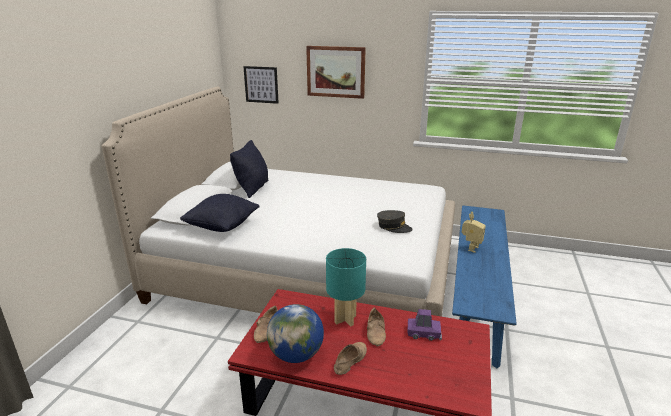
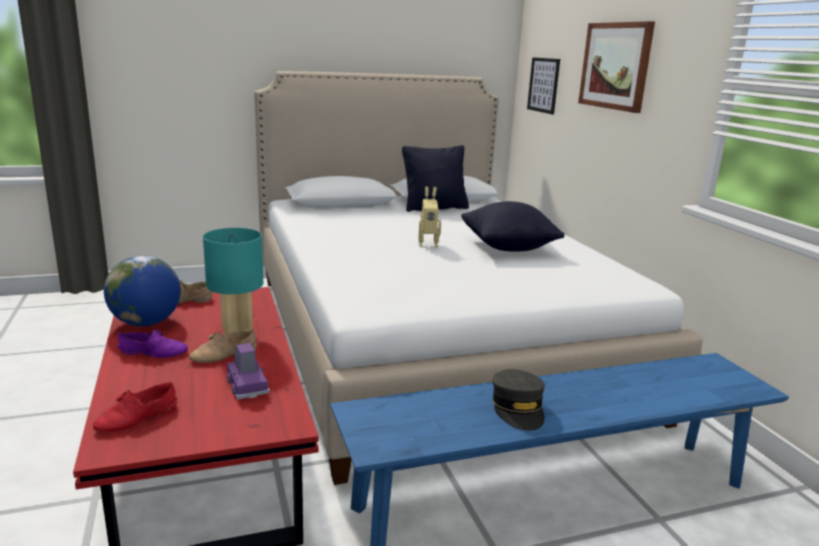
camera: 55 degrees right, 5 degrees down
black pillow [180,194,260,232] -> black pillow moved to [461,201,564,252]
beige shoe [334,342,367,375] -> purple shoe [117,329,188,358]
grey cap [377,210,413,233] -> grey cap moved to [492,369,545,431]
toy robot [462,212,486,253] -> toy robot moved to [418,187,441,247]
none -> red shoe [93,383,178,432]

